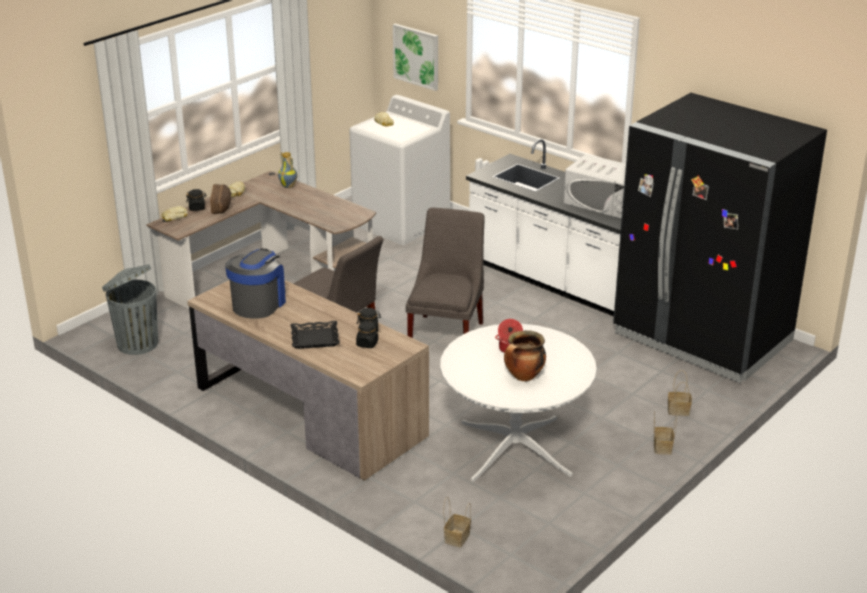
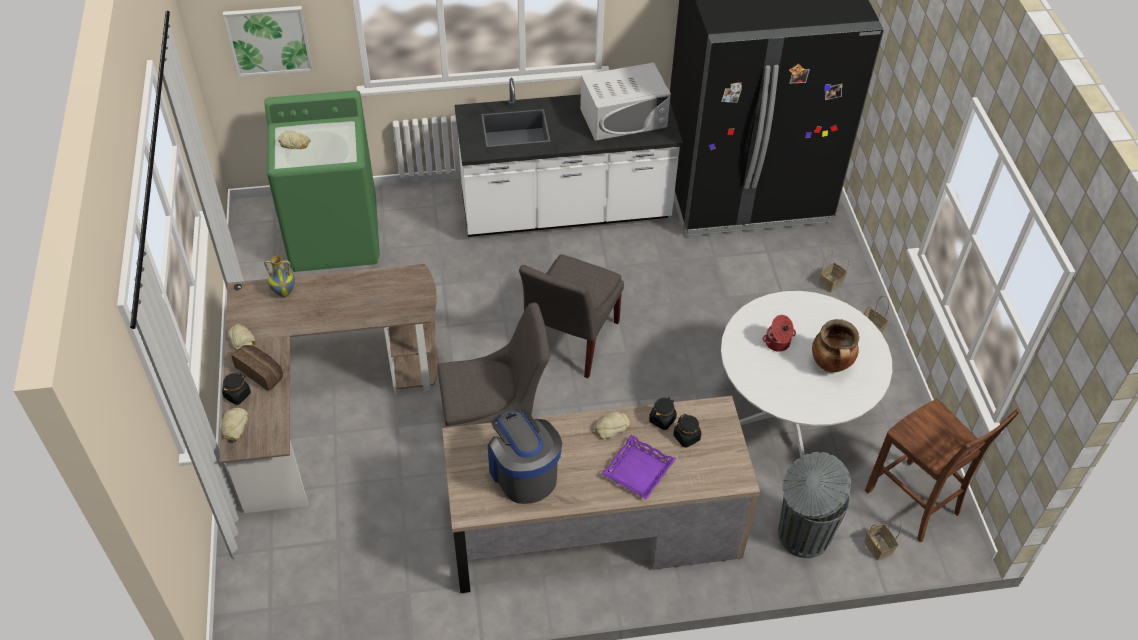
camera: 50 degrees left, 20 degrees up
grey trash can [102,264,158,355] -> grey trash can moved to [778,452,851,558]
black tray [291,321,340,349] -> purple tray [602,435,676,500]
white washing machine [349,95,450,245] -> green washing machine [264,90,380,272]
grey chair [406,207,485,338] -> grey chair turned 120 degrees counterclockwise [519,254,624,378]
none -> bread [594,411,630,440]
none -> brown chair [865,399,1020,542]

